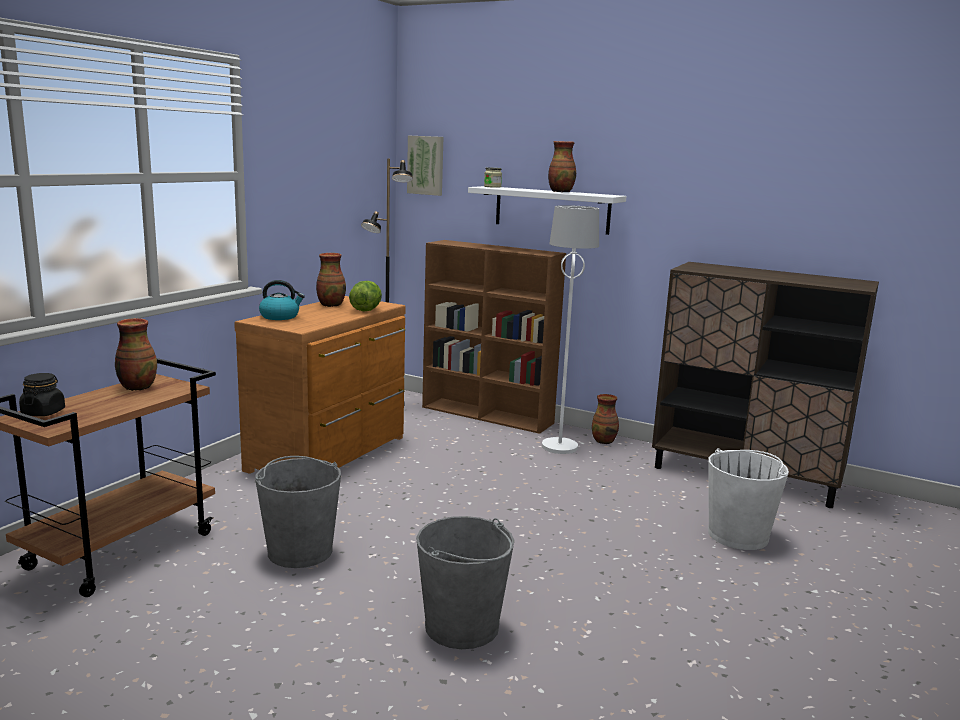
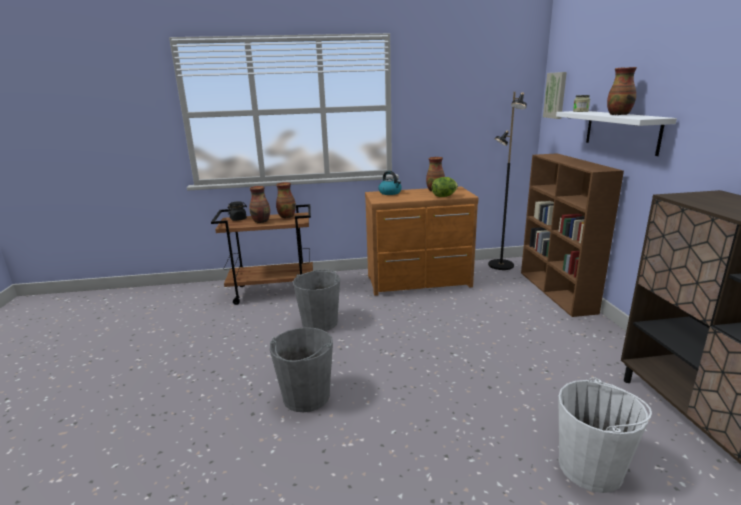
camera: 55 degrees right, 5 degrees up
white floor lamp [542,205,599,454] -> none
vase [592,394,619,444] -> vase moved to [249,186,270,223]

